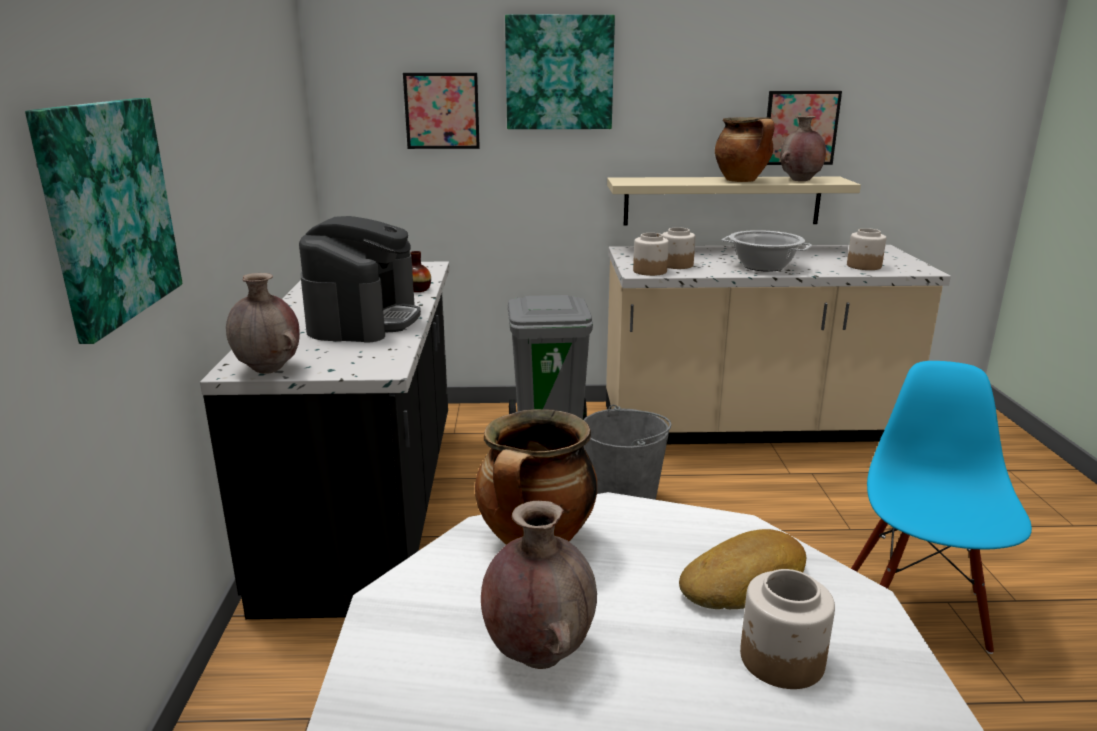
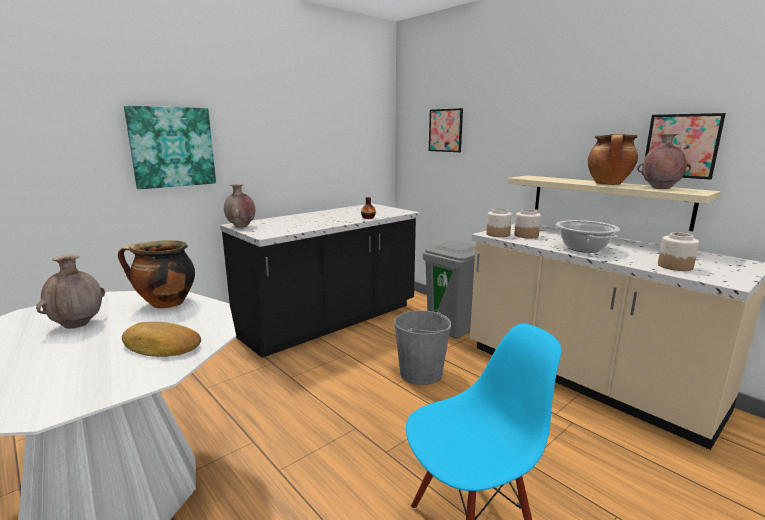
camera: 50 degrees right, 5 degrees down
coffee machine [299,216,421,343] -> none
picture [505,15,615,129] -> none
jar [740,569,835,689] -> none

